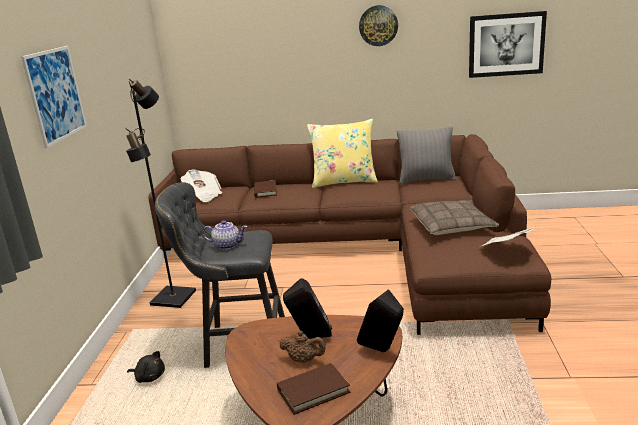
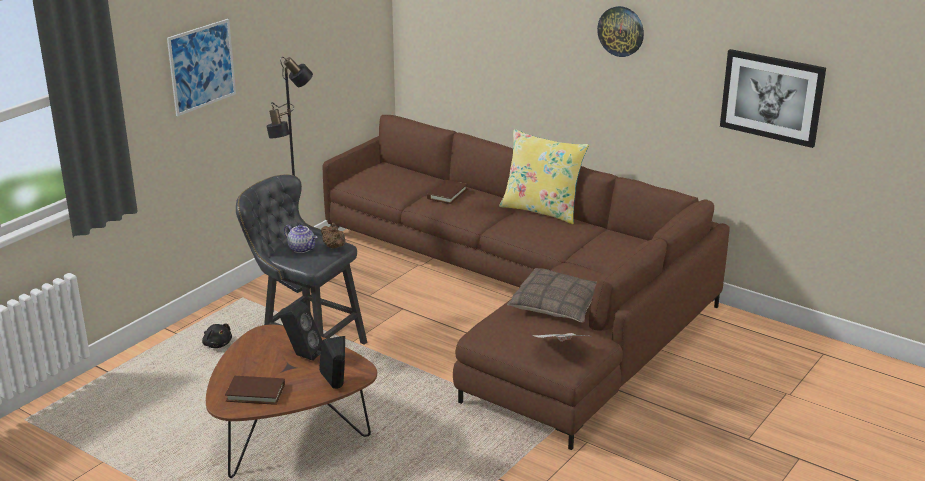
camera: 30 degrees right, 5 degrees up
newspaper [181,169,222,202] -> none
brown teapot [280,331,326,363] -> brown teapot moved to [321,223,346,249]
grey pillow [397,126,456,184] -> none

